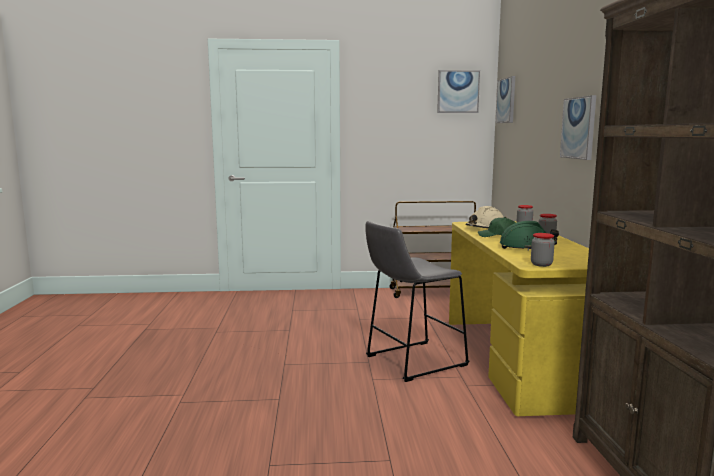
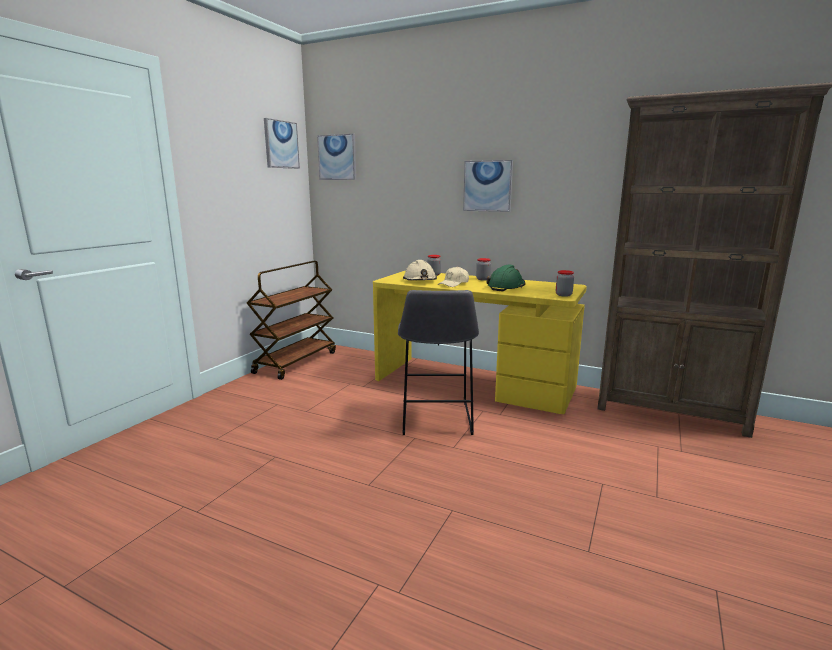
camera: 60 degrees left, 5 degrees up
green cap [478,217,516,237] -> beige cap [438,266,469,287]

